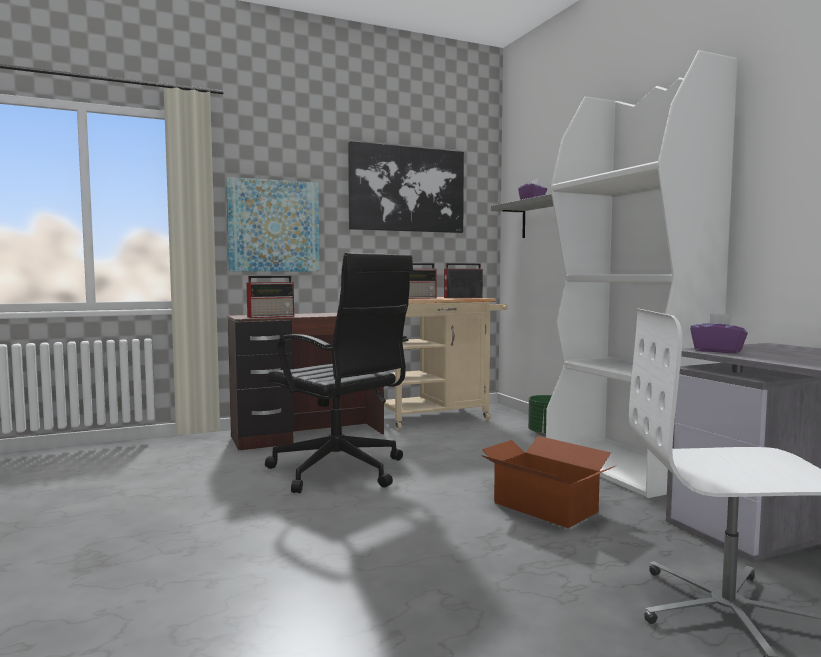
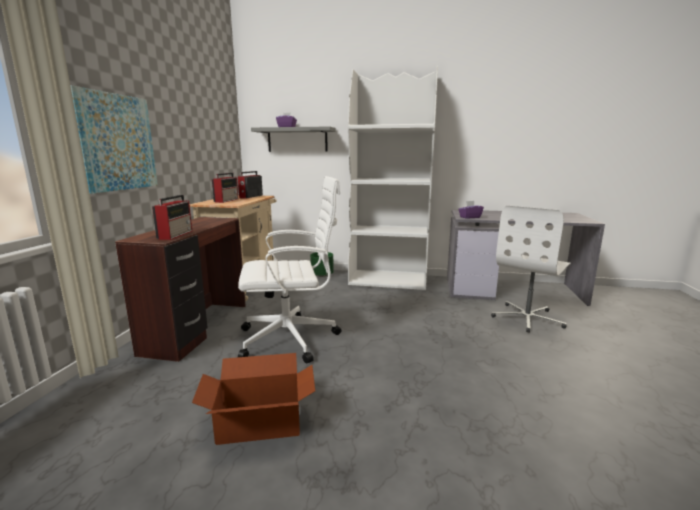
camera: 55 degrees left, 10 degrees up
black office chair [265,253,413,493] -> white office chair [238,176,342,364]
picture [348,141,464,233] -> none
cardboard box [481,436,617,528] -> cardboard box moved to [192,353,315,445]

